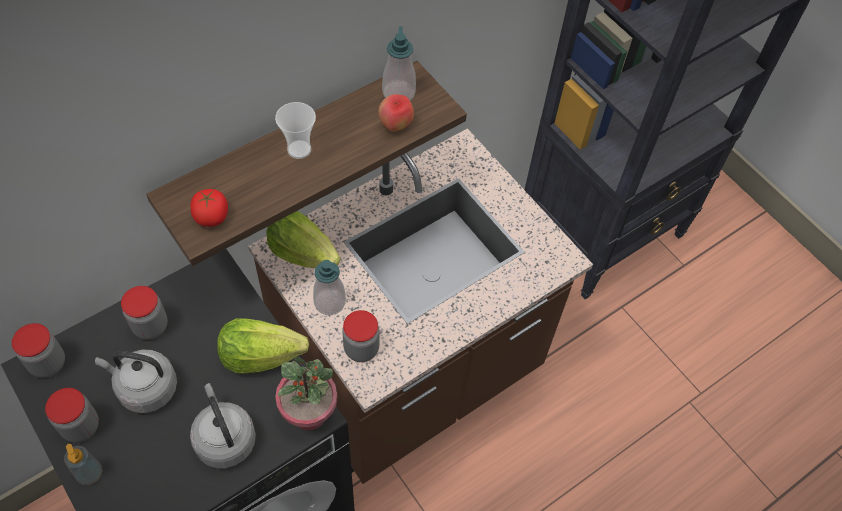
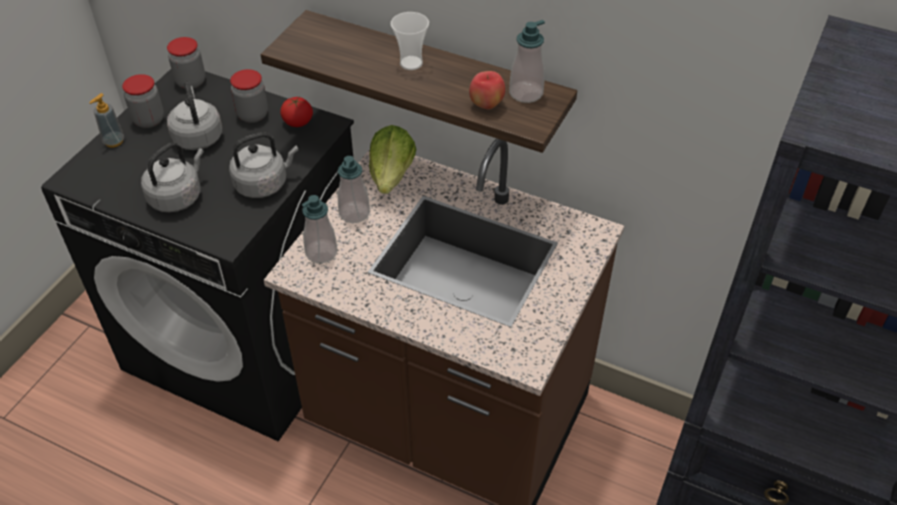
camera: 65 degrees right, 10 degrees down
tomato [190,189,228,227] -> tomato moved to [280,97,313,127]
lettuce [217,318,309,373] -> grey kettle [229,132,298,198]
potted plant [275,356,337,430] -> none
jar [342,310,380,362] -> soap dispenser [302,195,338,263]

